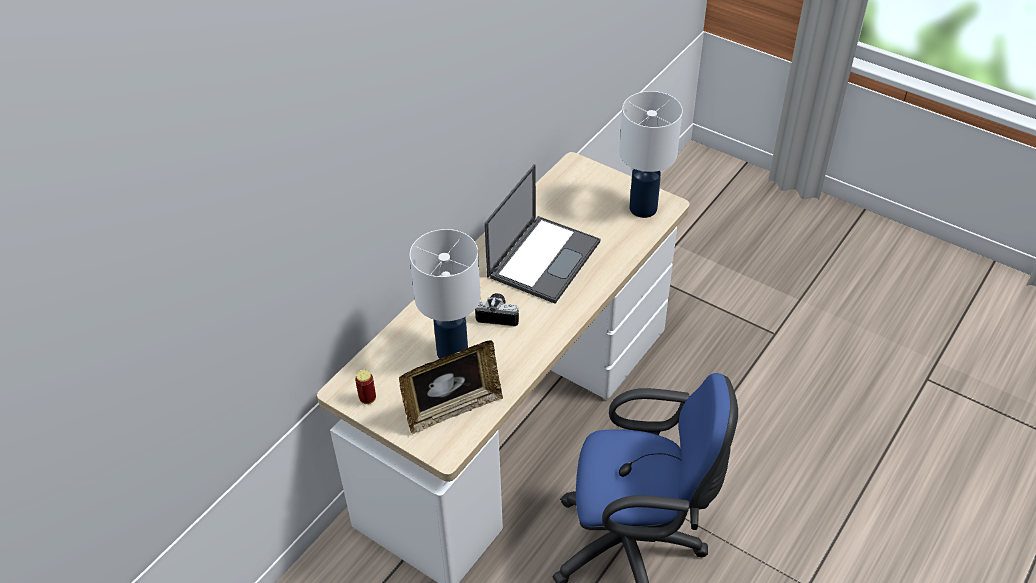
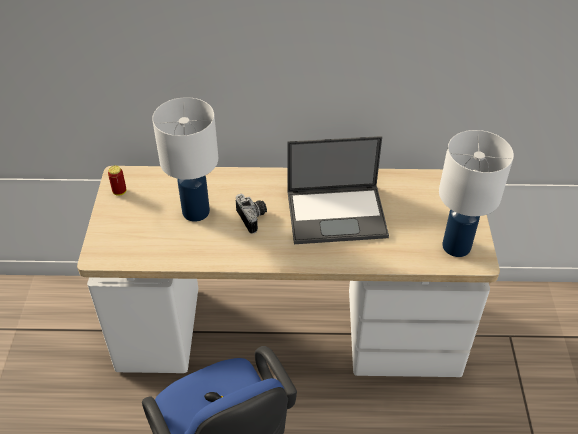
camera: 55 degrees right, 0 degrees up
picture frame [399,340,503,434] -> none

